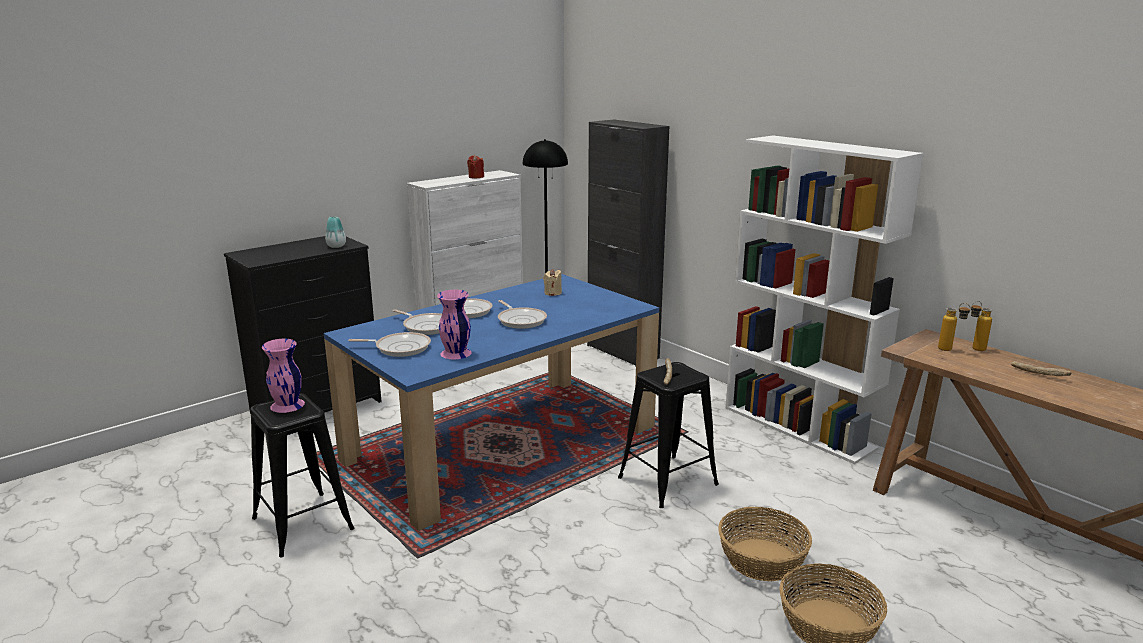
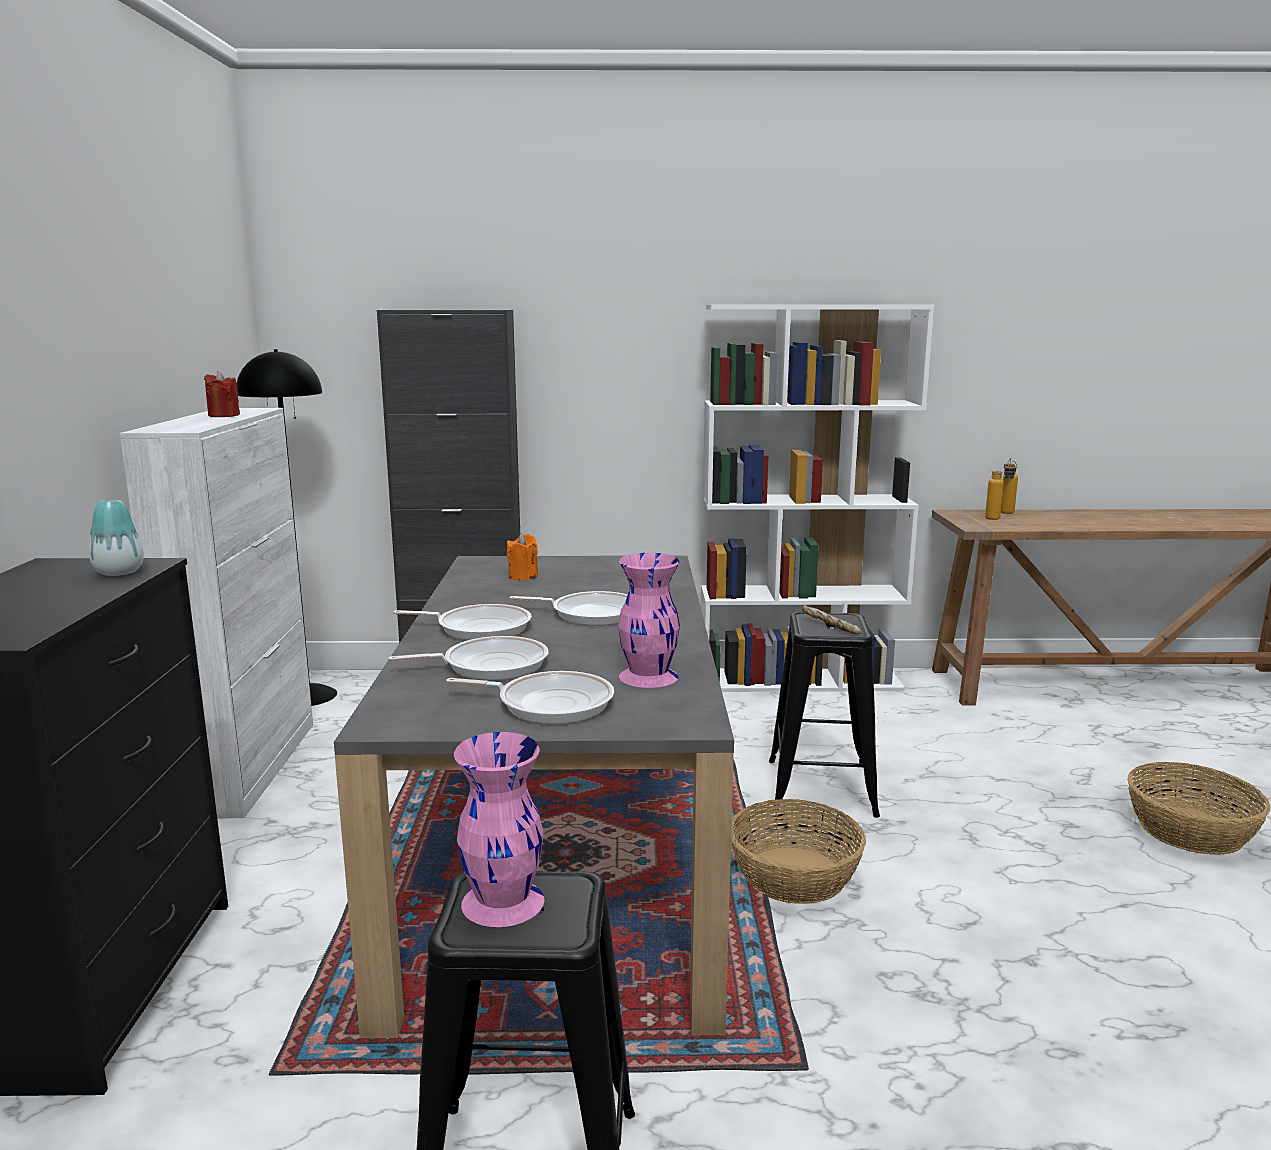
camera: 50 degrees left, 5 degrees down
blue dining table [324,274,659,531] -> grey dining table [334,555,734,1038]
frying pan [348,332,431,357] -> frying pan turned 60 degrees clockwise [446,671,614,724]
beige candle [543,269,562,296] -> orange candle [507,534,538,580]
basket [718,507,812,581] -> basket moved to [731,799,866,904]
bread [1011,361,1071,376] -> none

